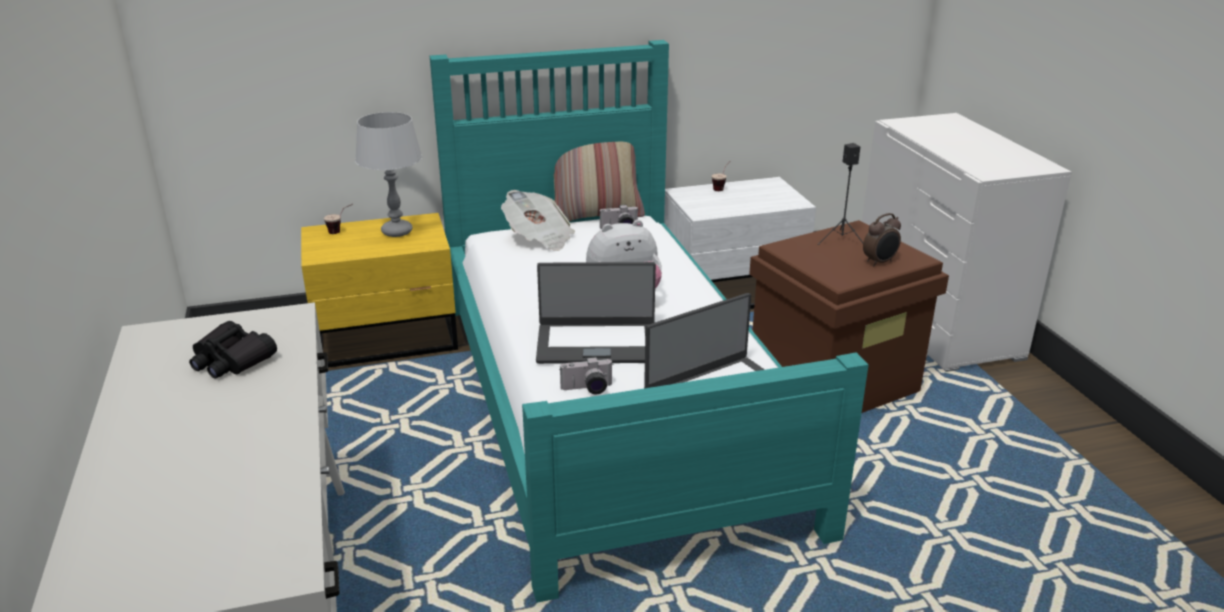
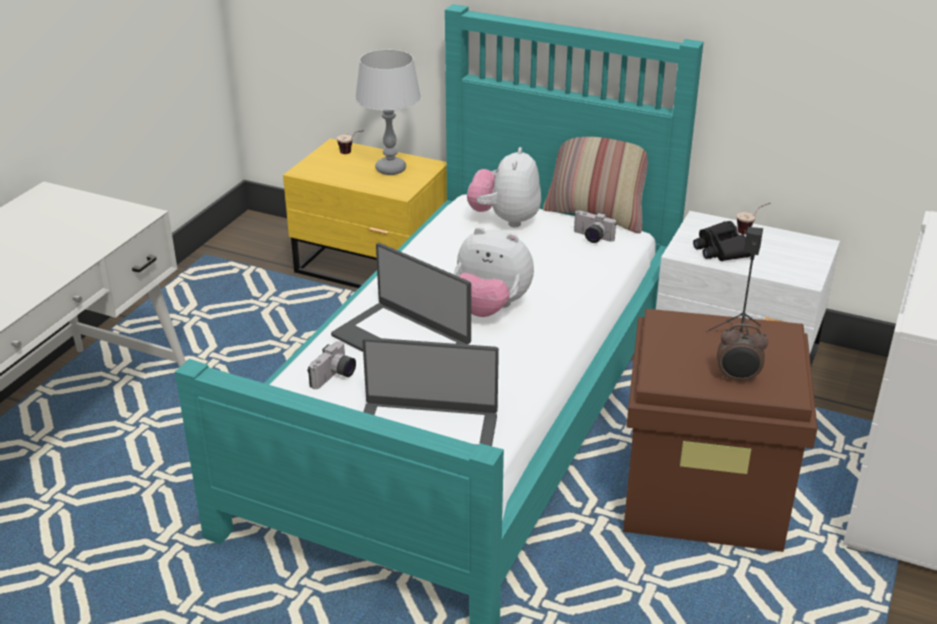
camera: 40 degrees right, 5 degrees up
black binoculars [189,321,277,379] -> black binoculars moved to [693,221,751,261]
newspaper [501,190,575,251] -> plush toy [467,147,541,227]
camera [560,357,613,395] -> camera turned 90 degrees counterclockwise [308,341,356,389]

